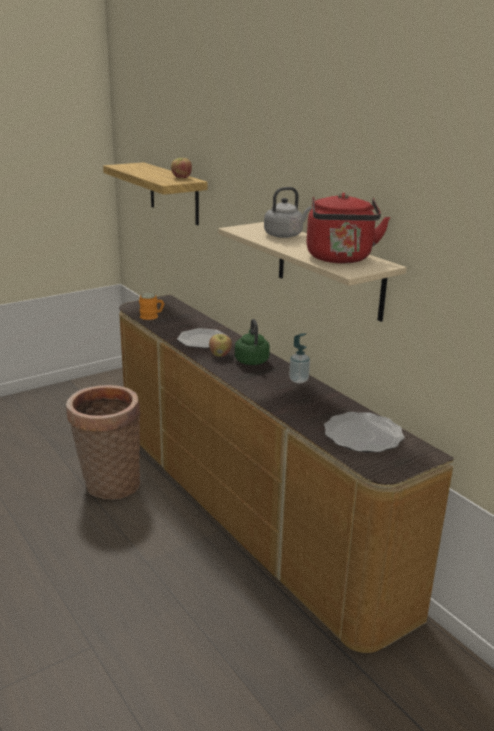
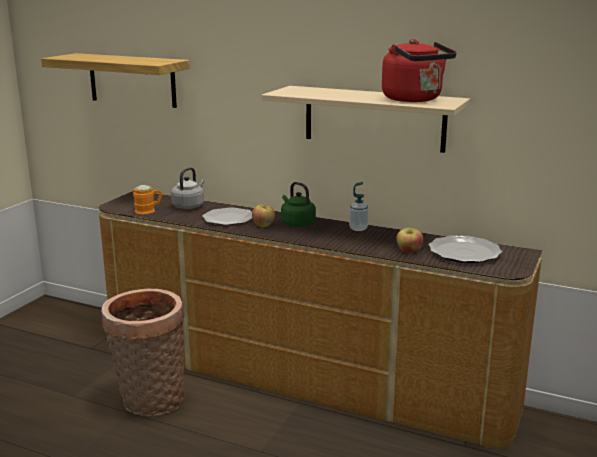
camera: 30 degrees left, 5 degrees down
apple [171,158,192,178] -> apple moved to [396,228,423,253]
grey kettle [264,187,311,238] -> grey kettle moved to [171,167,204,209]

